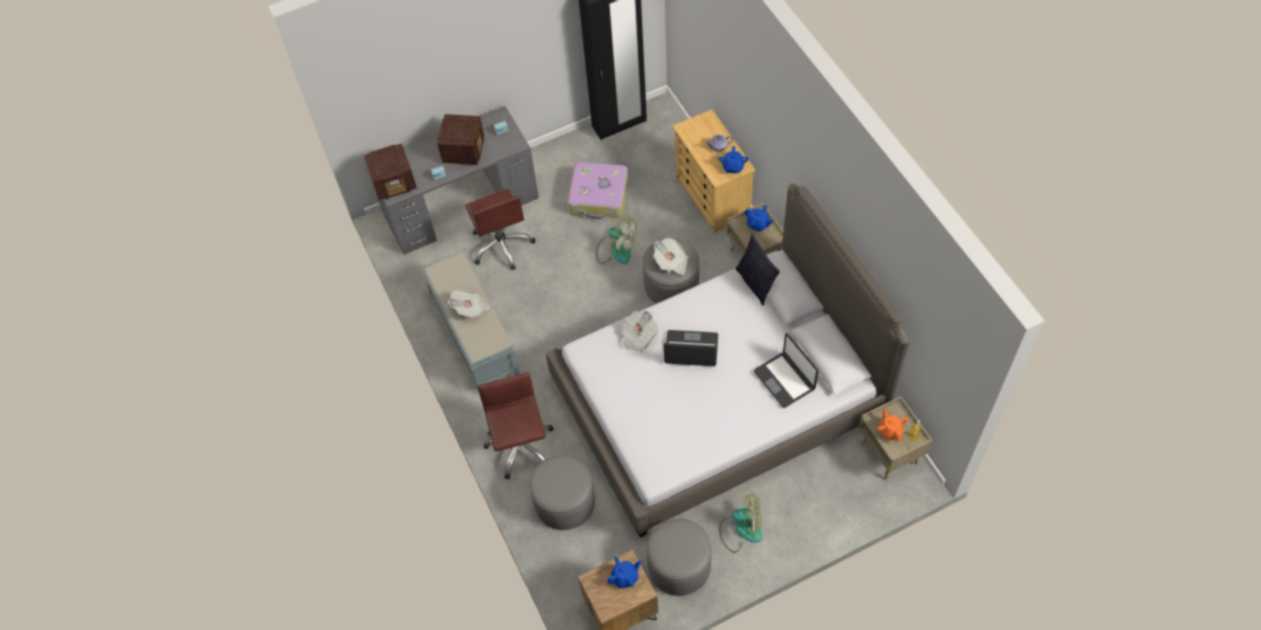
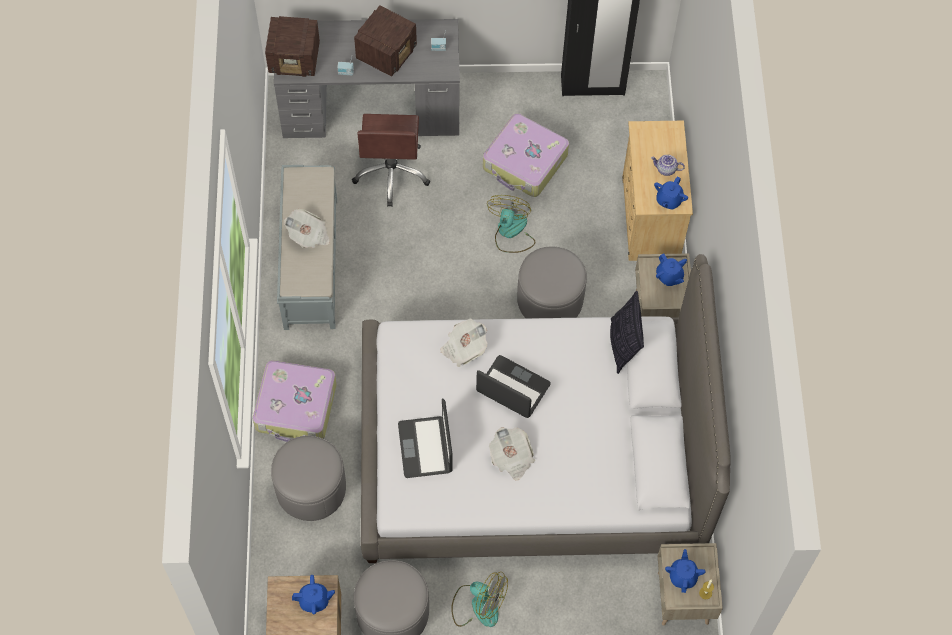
camera: 20 degrees right, 5 degrees up
brown office chair [477,372,553,479] -> suitcase [253,360,337,442]
fan [596,218,637,264] -> fan turned 135 degrees counterclockwise [487,195,535,253]
newspaper [653,238,689,275] -> newspaper moved to [489,427,535,481]
laptop [753,333,818,408] -> laptop moved to [398,399,453,478]
orange teapot [877,408,908,442] -> blue teapot [665,549,706,593]

